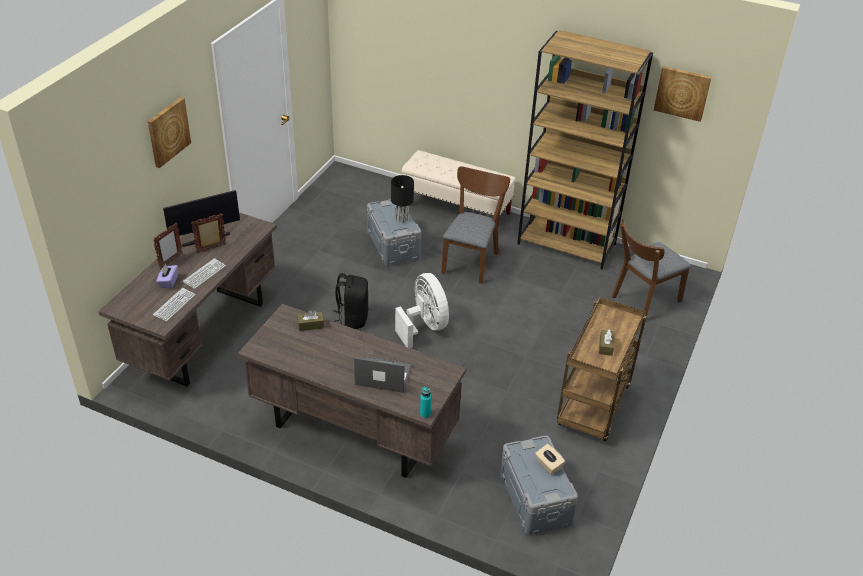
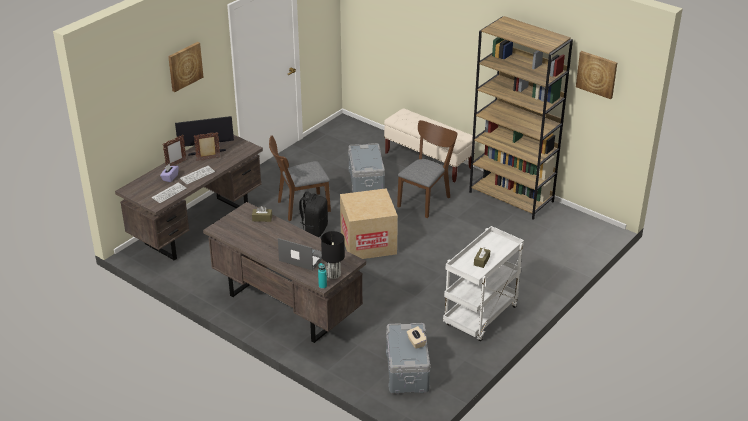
camera: 15 degrees right, 5 degrees down
black table lamp [391,175,414,223] -> black table lamp moved to [321,231,345,279]
white fan [395,273,449,348] -> cardboard box [340,188,398,259]
brown cart [557,297,646,441] -> white cart [443,226,524,341]
brown chair [612,219,691,317] -> brown chair moved to [269,135,331,221]

